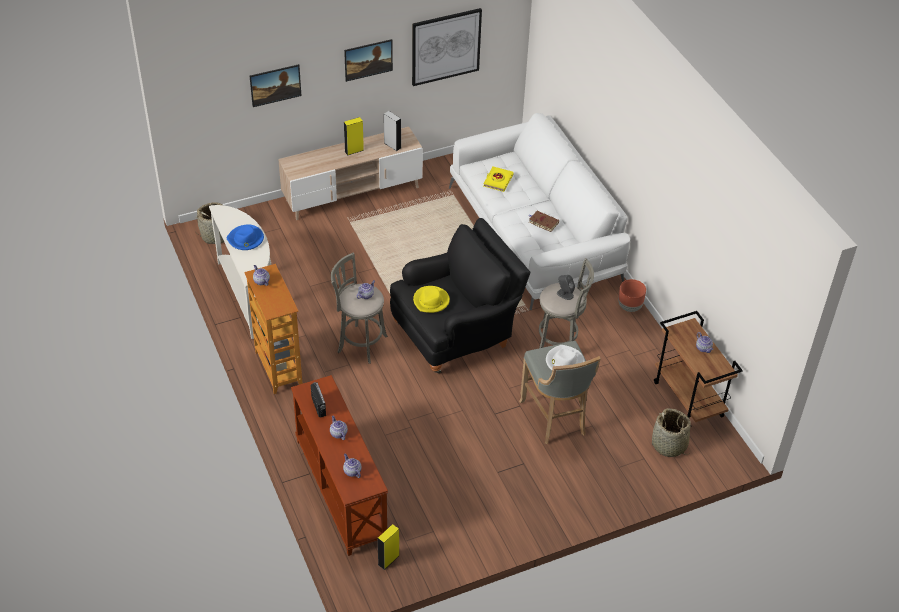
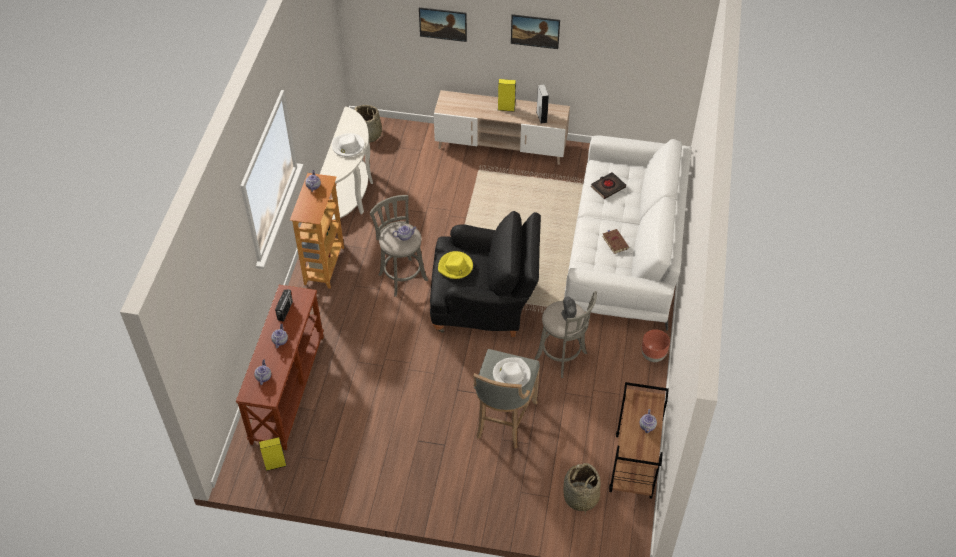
camera: 35 degrees right, 5 degrees up
blue hat [227,225,264,250] -> white hat [332,133,364,157]
picture [412,8,482,86] -> none
yellow book [484,167,514,192] -> black book [591,172,626,199]

